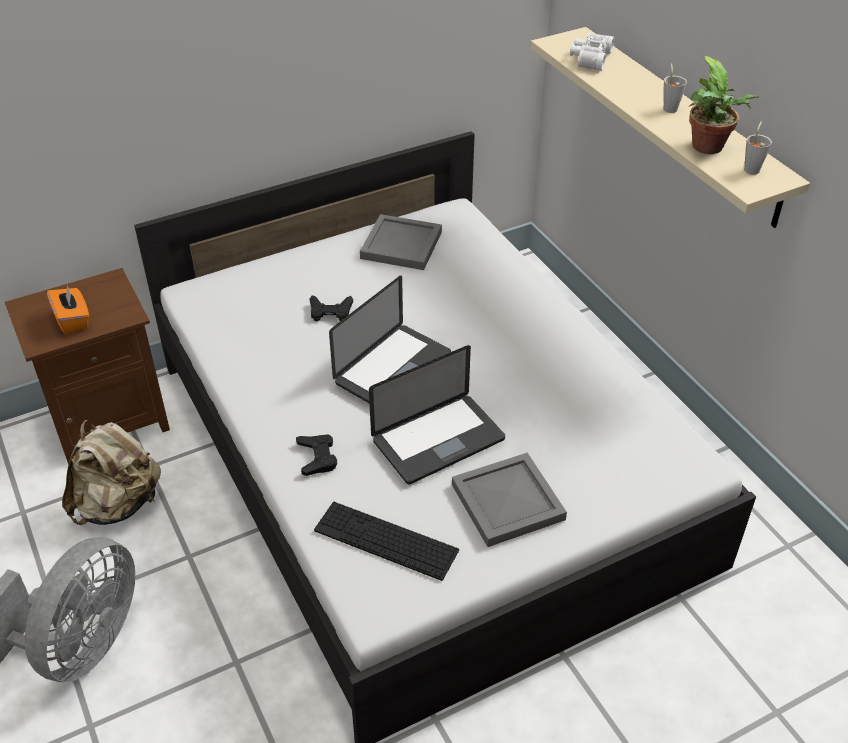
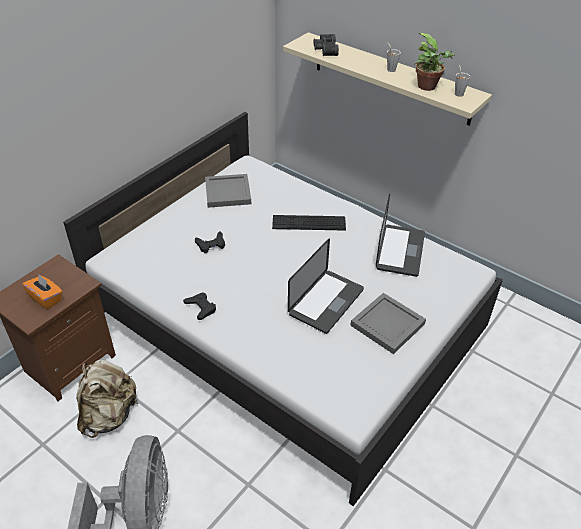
camera: 25 degrees left, 0 degrees up
black game controller [296,434,337,476] -> black game controller moved to [183,292,216,320]
keyboard [314,502,459,581] -> keyboard moved to [272,215,346,231]
laptop [329,276,451,403] -> laptop moved to [376,194,425,277]
white binoculars [570,33,614,71] -> black binoculars [314,34,339,56]

